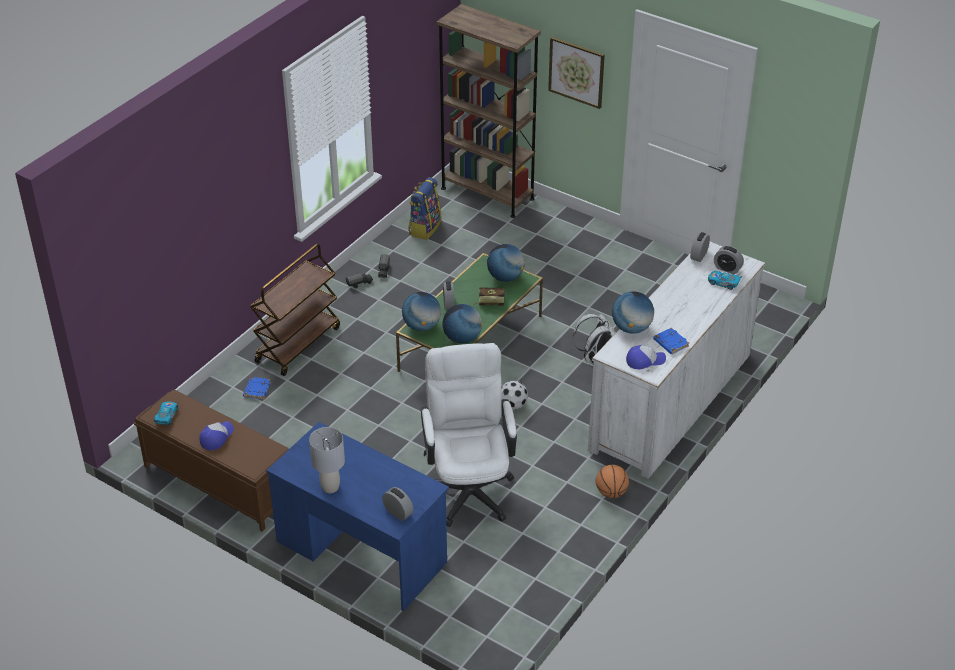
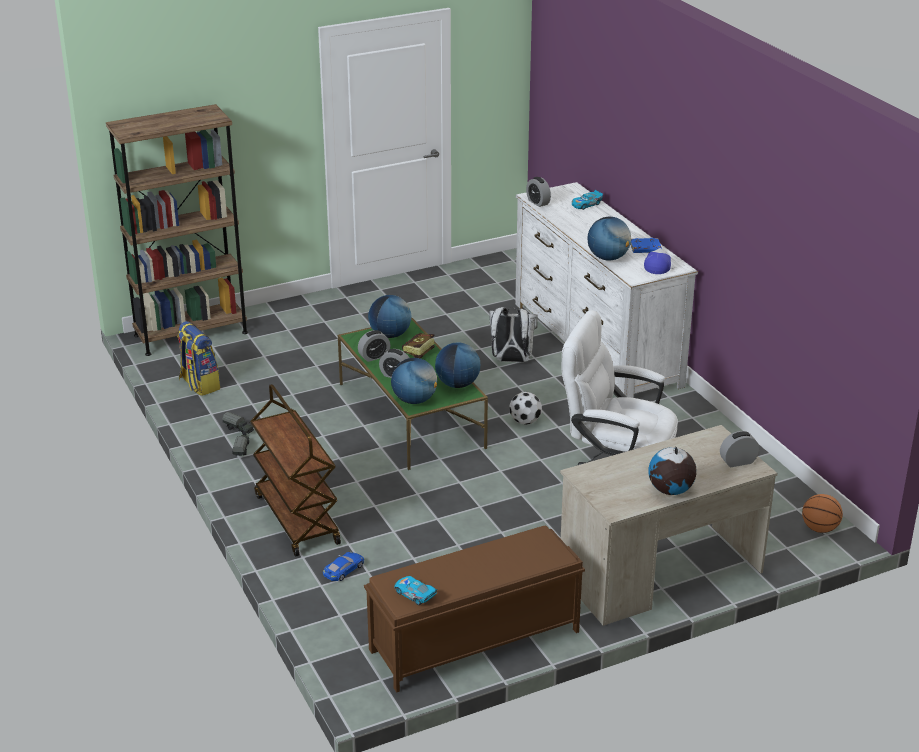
camera: 60 degrees left, 10 degrees down
cap [199,421,234,450] -> none
blue book [243,377,271,400] -> blue toy car [323,552,364,581]
blue desk [266,422,449,611] -> beige desk [560,425,777,626]
grey table lamp [309,427,345,493] -> globe [648,446,697,495]
picture [548,37,605,109] -> none
basketball [596,465,629,498] -> basketball moved to [802,494,843,533]
alarm clock [714,246,744,274] -> alarm clock moved to [358,330,390,362]

